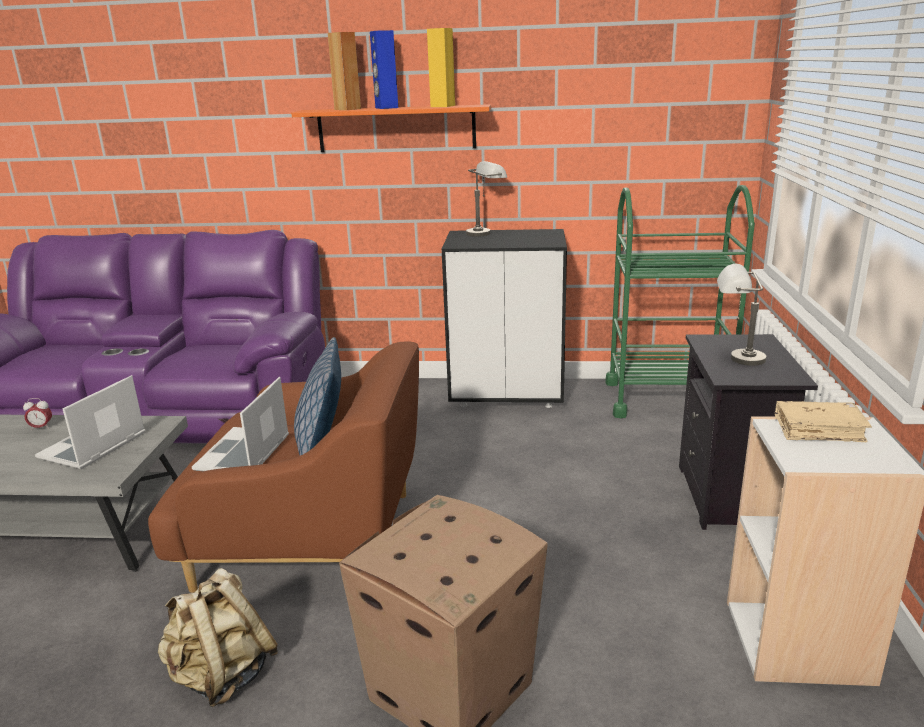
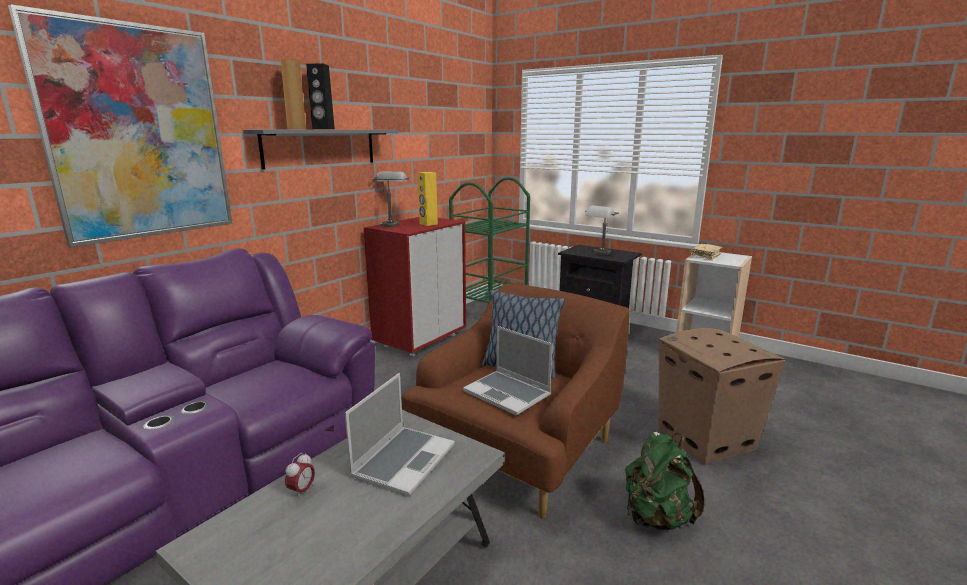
camera: 60 degrees left, 5 degrees down
laptop [35,375,145,469] -> laptop turned 120 degrees counterclockwise [345,373,455,496]
beige backpack [158,568,278,707] -> green backpack [625,432,705,530]
orange shelf [291,104,491,152] -> grey shelf [243,130,399,170]
blue speaker [370,30,398,109] -> black speaker [306,63,335,129]
yellow speaker [427,28,455,107] -> yellow speaker moved to [418,172,438,226]
black cabinet [442,229,567,408] -> red cabinet [364,217,466,356]
none -> picture [8,4,233,248]

